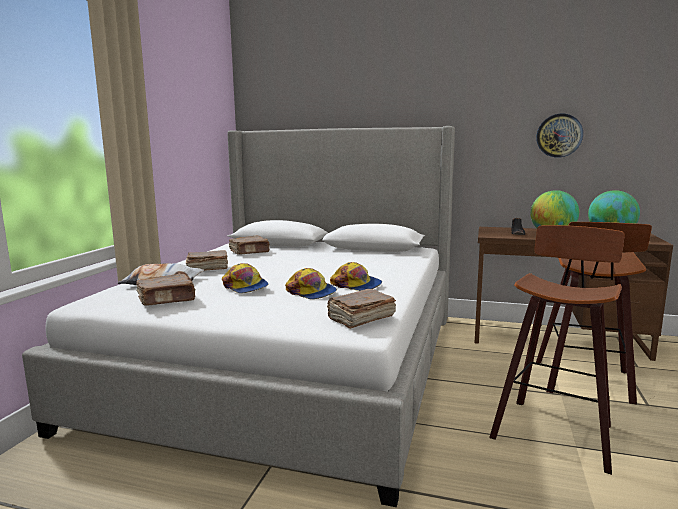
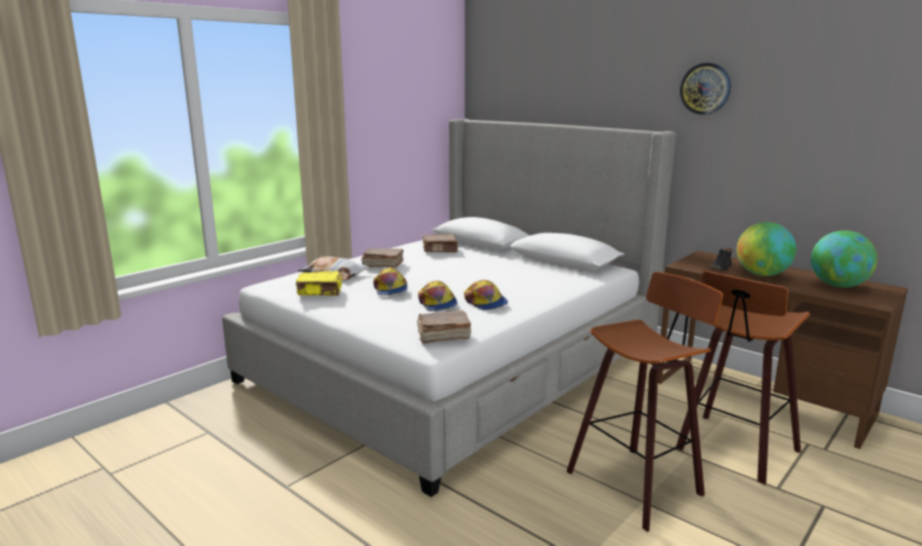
camera: 25 degrees right, 5 degrees up
brown book [136,274,196,306] -> yellow book [296,271,342,296]
wall clock [536,114,583,158] -> wall clock moved to [680,63,731,115]

